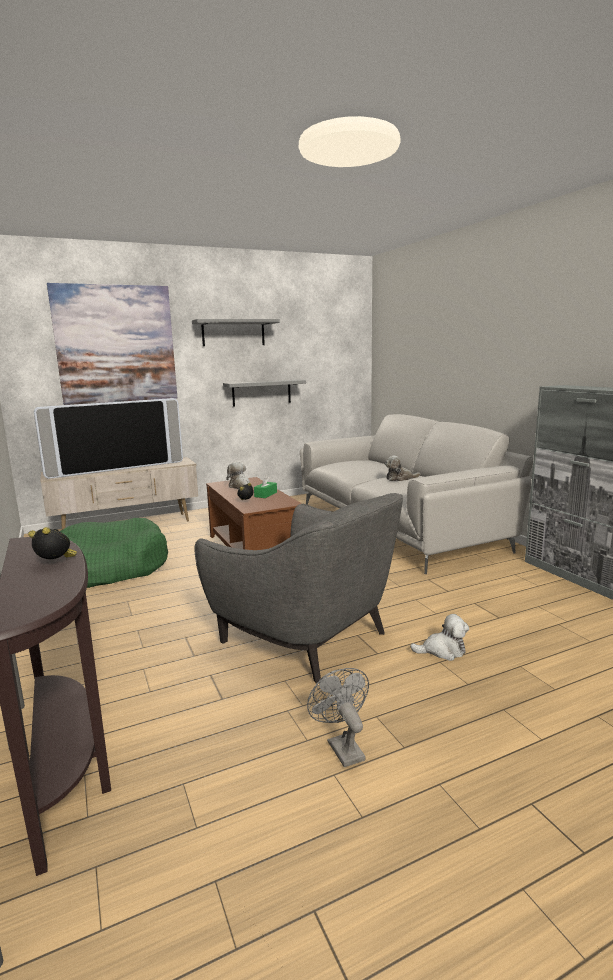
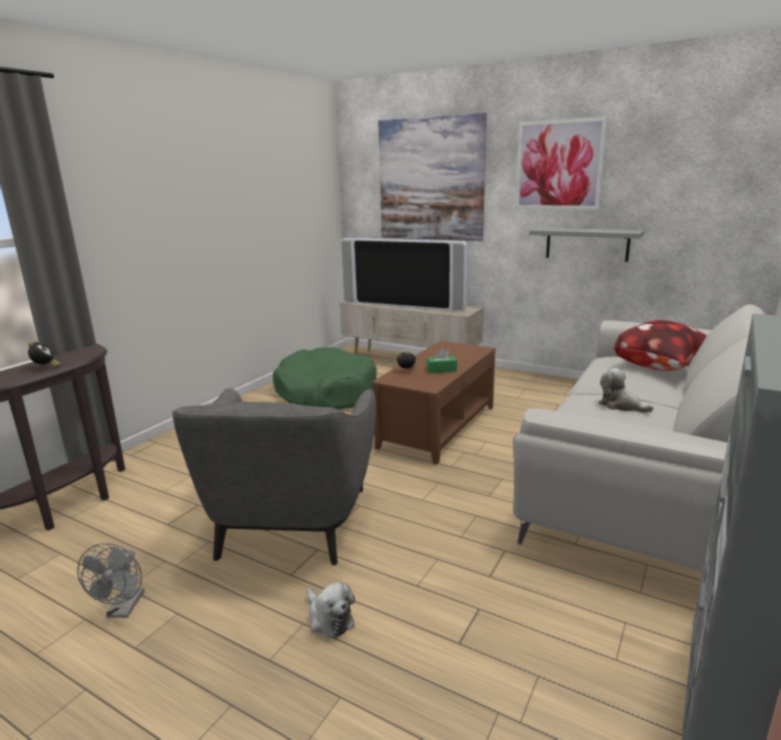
camera: 55 degrees right, 5 degrees up
grey shelf [192,319,280,346] -> picture [515,117,607,210]
plush toy [226,462,250,489] -> none
grey fan [307,668,369,767] -> grey fan turned 150 degrees clockwise [77,543,144,618]
none -> pillow [614,320,707,371]

